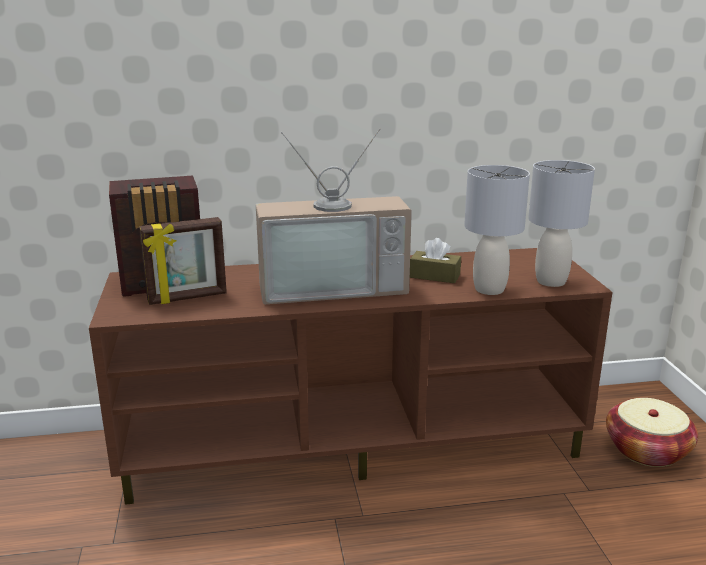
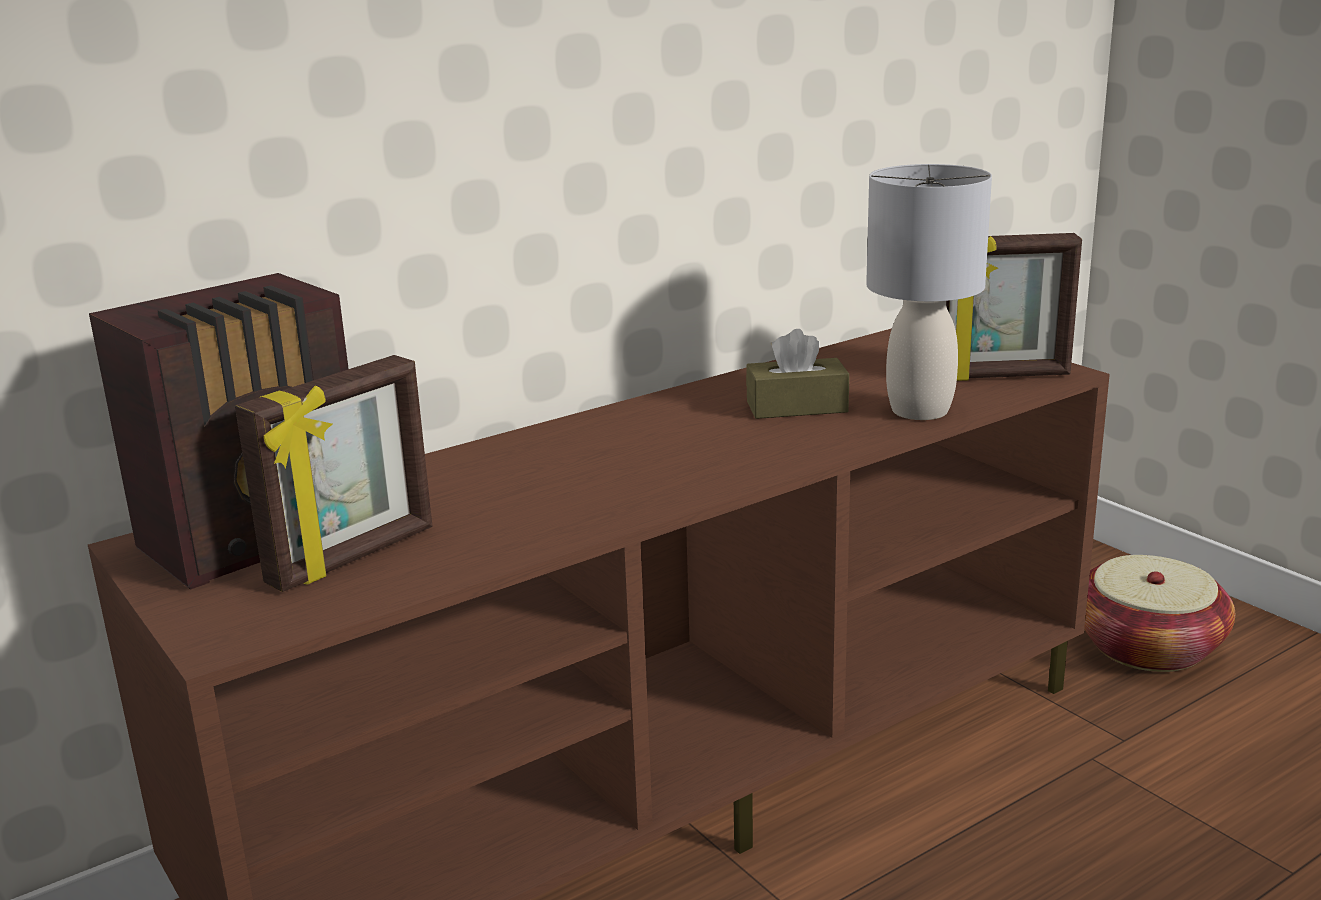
camera: 25 degrees left, 0 degrees up
television [256,129,412,304] -> none
grey table lamp [528,160,595,287] -> picture frame [946,233,1082,381]

